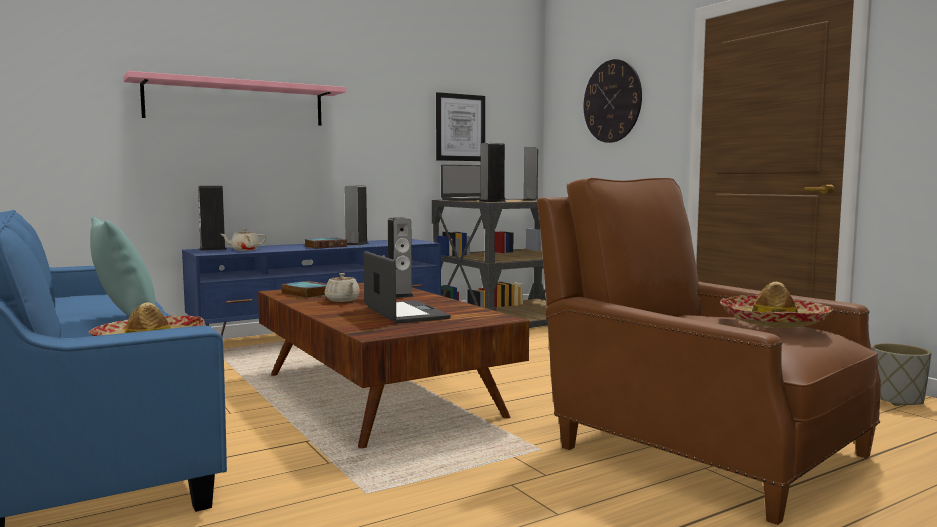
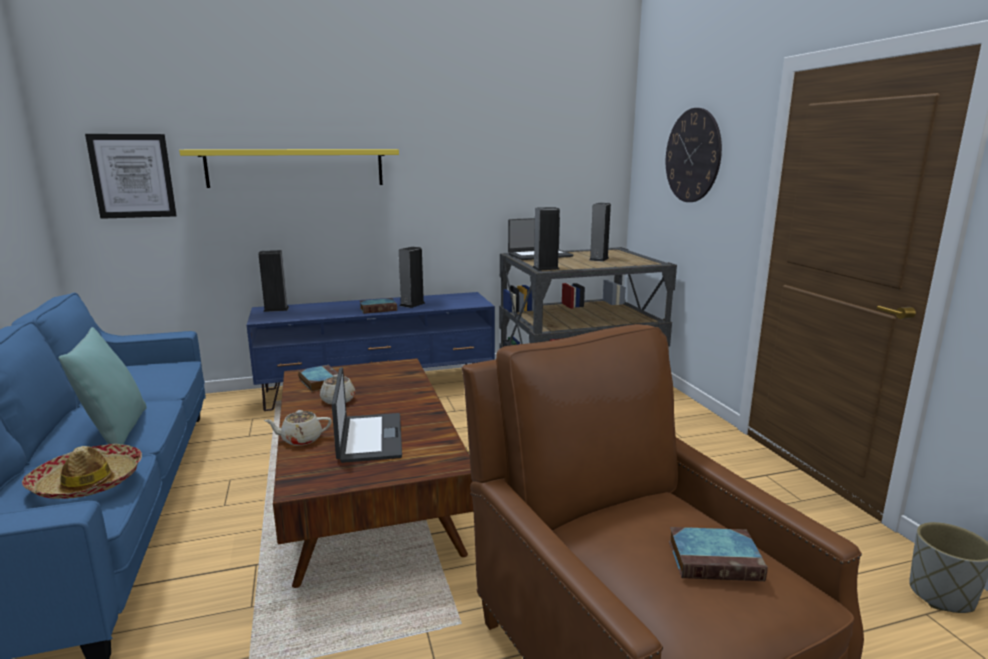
camera: 15 degrees right, 10 degrees up
pink shelf [123,71,346,126] -> yellow shelf [179,149,399,188]
beige teapot [221,228,266,251] -> beige teapot moved to [264,410,332,446]
speaker [388,217,414,298] -> none
picture [436,92,485,161] -> picture moved to [85,134,177,219]
hat [720,281,834,328] -> book [669,527,768,581]

